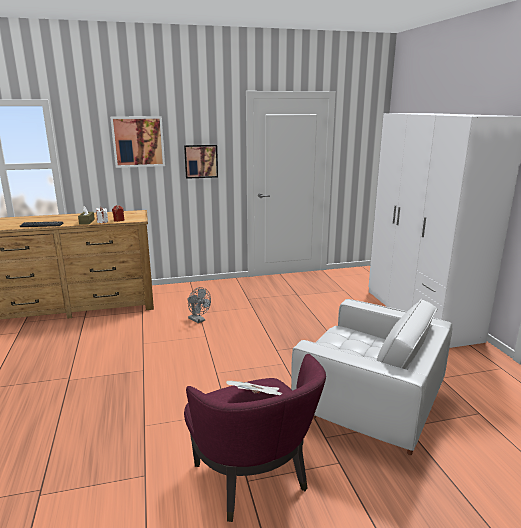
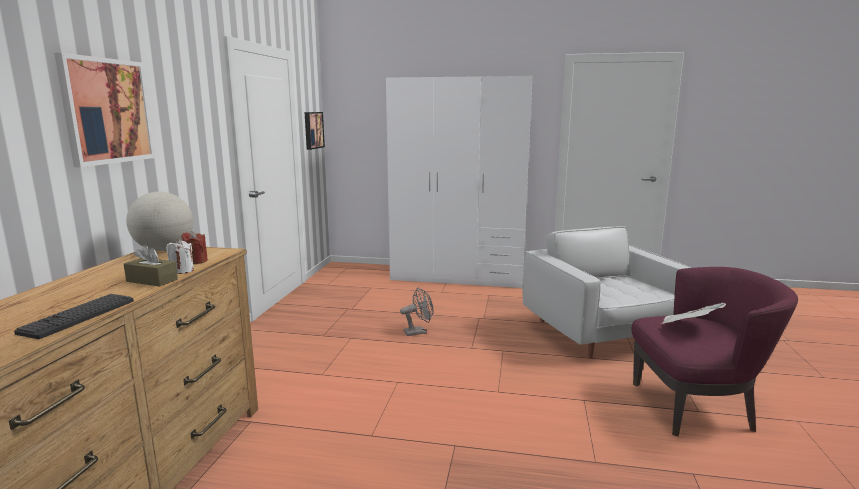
camera: 65 degrees left, 5 degrees down
picture [184,145,218,179] -> picture moved to [305,112,325,150]
grey fan [188,287,211,323] -> grey fan moved to [400,288,433,336]
white armchair [291,299,452,455] -> white armchair turned 75 degrees counterclockwise [522,226,691,358]
none -> globe [126,192,193,251]

